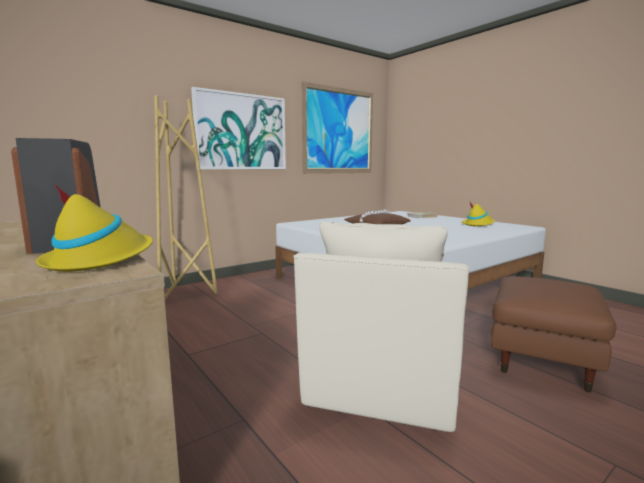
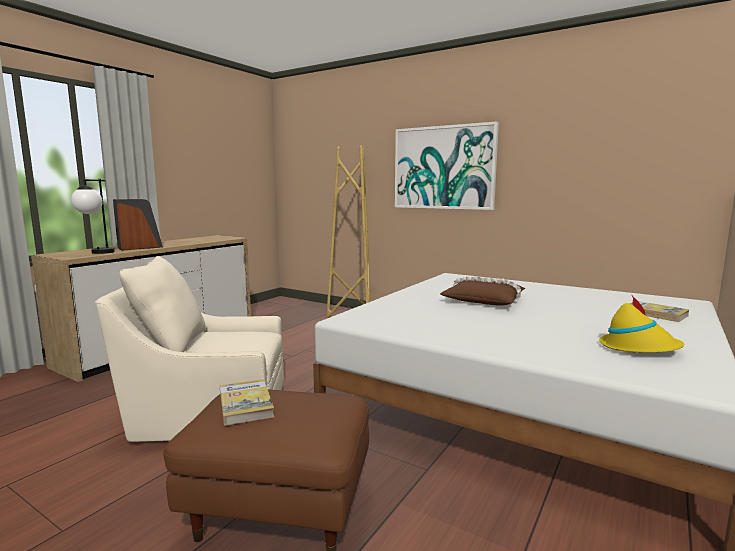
camera: 70 degrees right, 0 degrees up
yellow hat [36,184,153,272] -> table lamp [71,179,115,254]
picture [302,81,373,174] -> none
none -> book [220,379,274,426]

